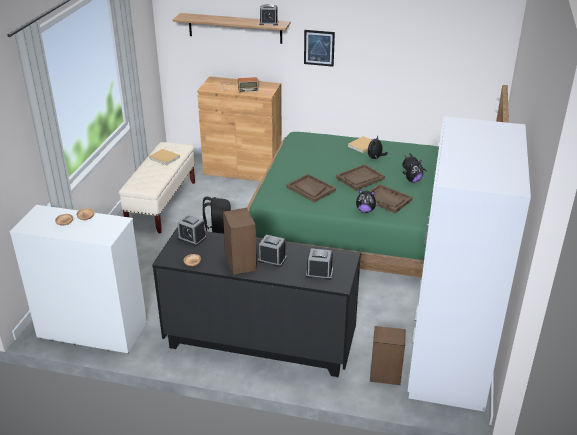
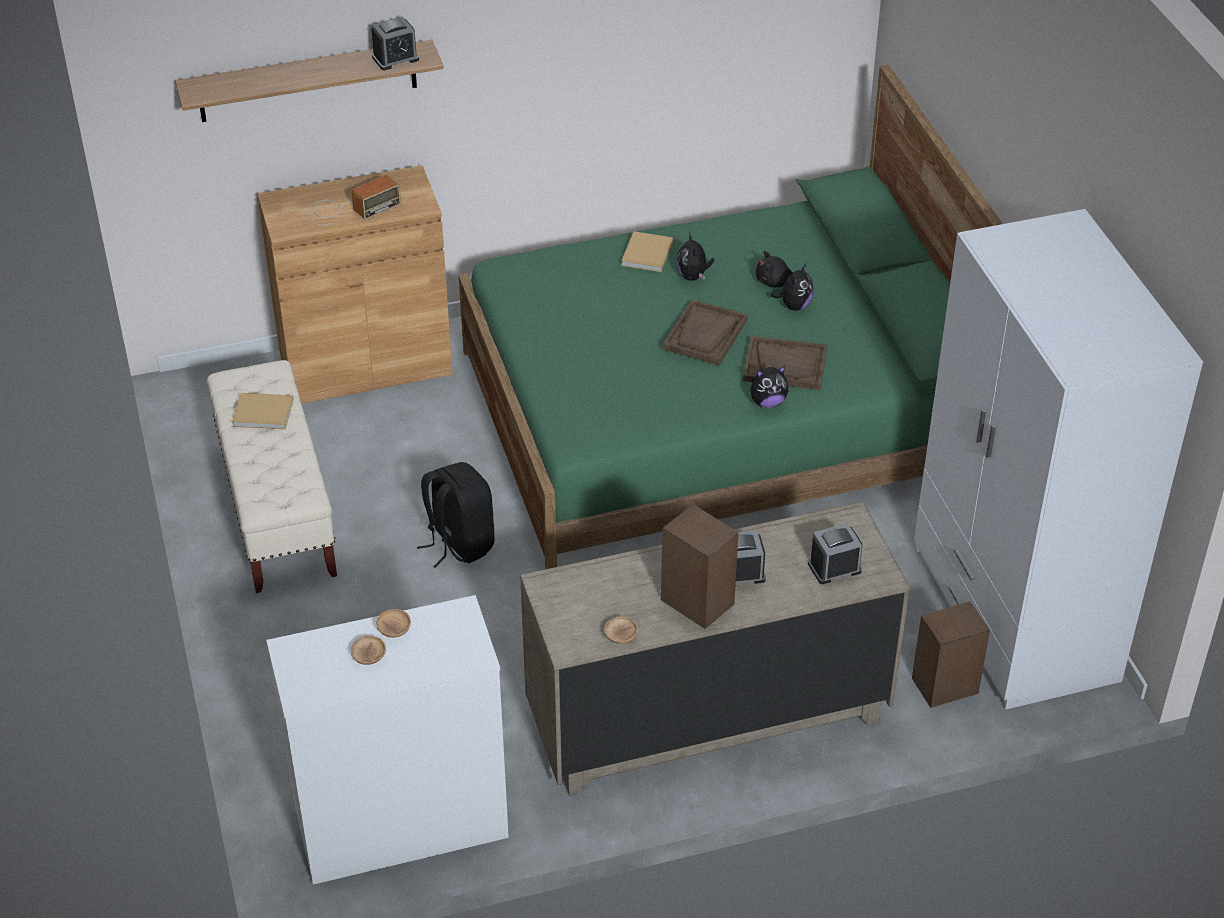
camera: 30 degrees left, 10 degrees up
black dresser [152,227,361,377] -> beige dresser [520,502,910,796]
alarm clock [177,214,206,246] -> none
brown tray [287,174,336,203] -> none
picture [304,30,335,67] -> none

